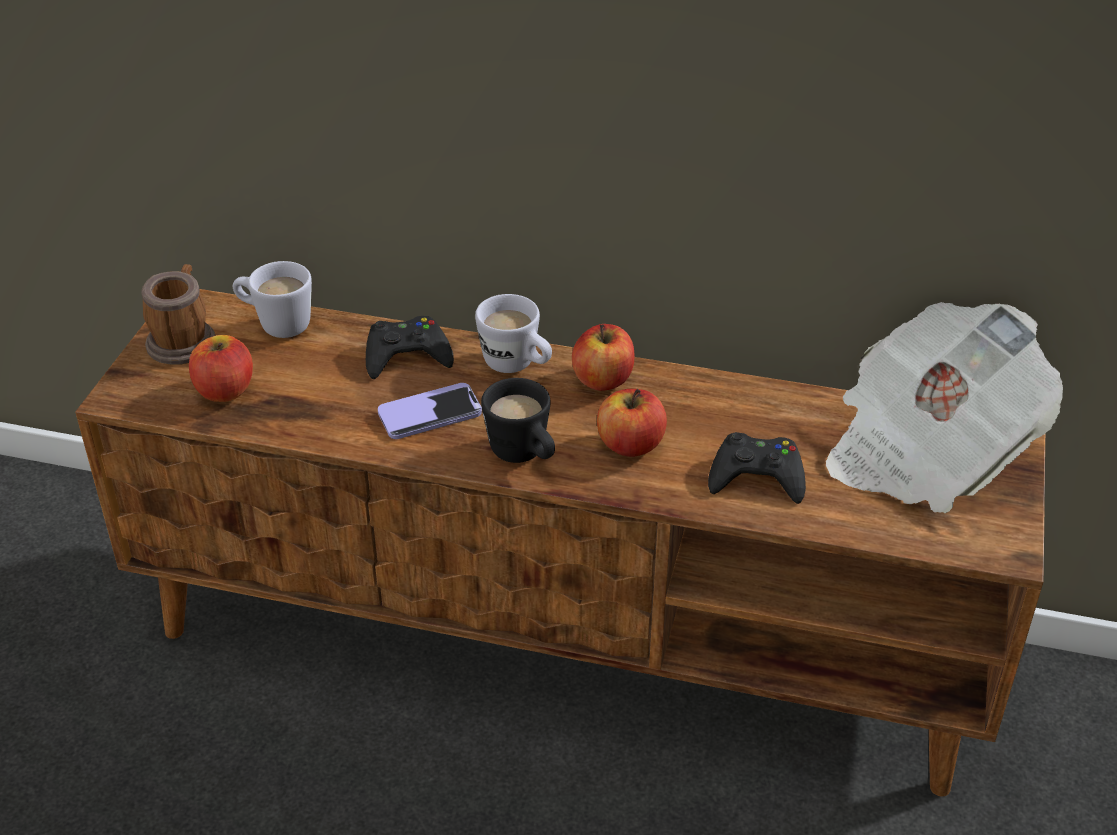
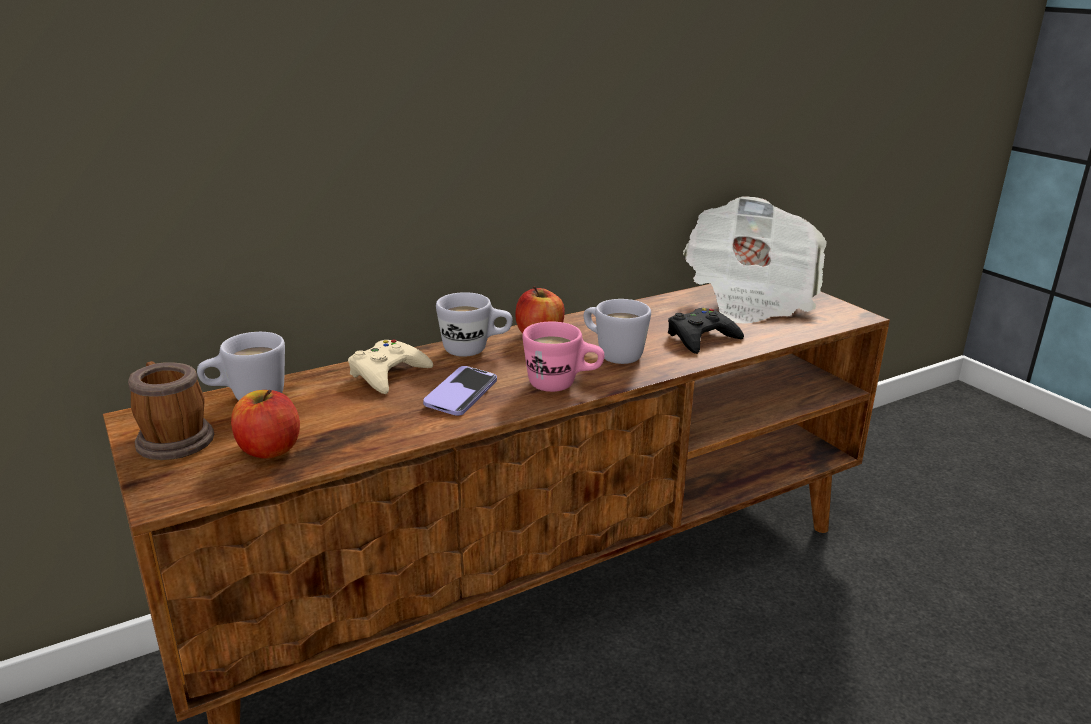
camera: 45 degrees left, 15 degrees down
black game controller [366,316,454,379] -> beige game controller [348,340,433,394]
black mug [481,378,555,463] -> pink mug [522,322,604,392]
apple [597,389,667,457] -> white mug [584,299,651,364]

